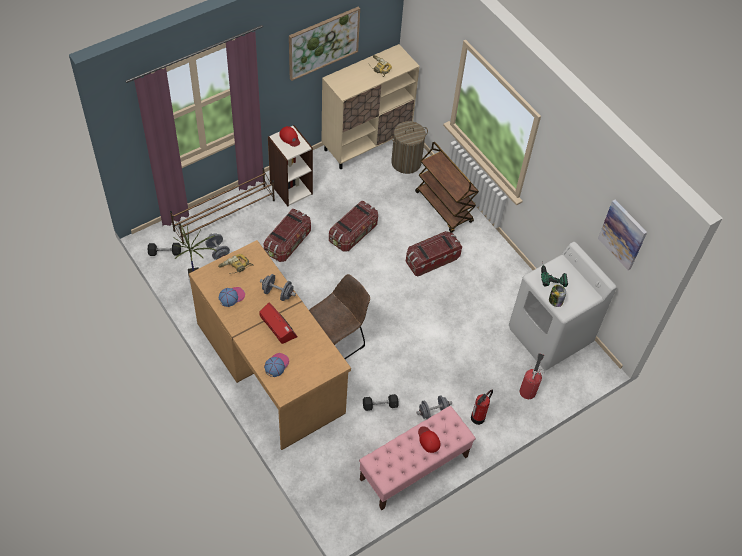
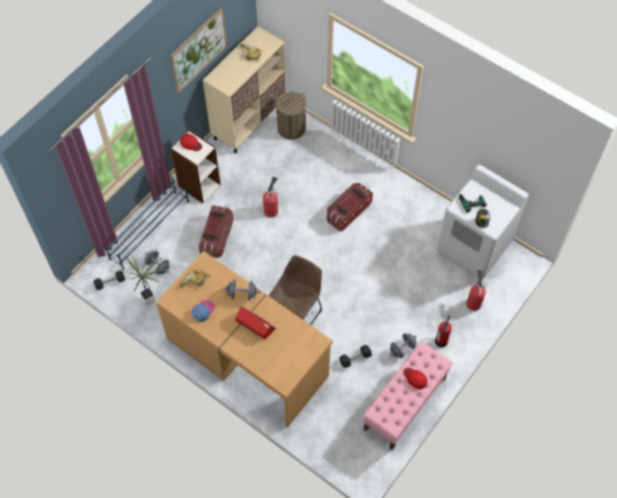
camera: 15 degrees left, 5 degrees up
brown shoe rack [170,168,275,245] -> blue shoe rack [104,177,189,270]
cap [264,353,289,377] -> none
storage box [329,201,378,252] -> fire extinguisher [263,177,278,218]
brown cart [415,142,479,233] -> none
picture [598,200,647,270] -> none

